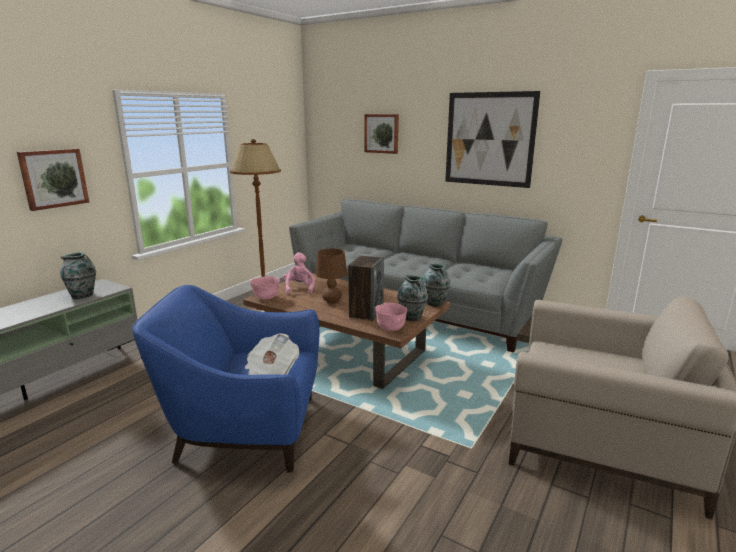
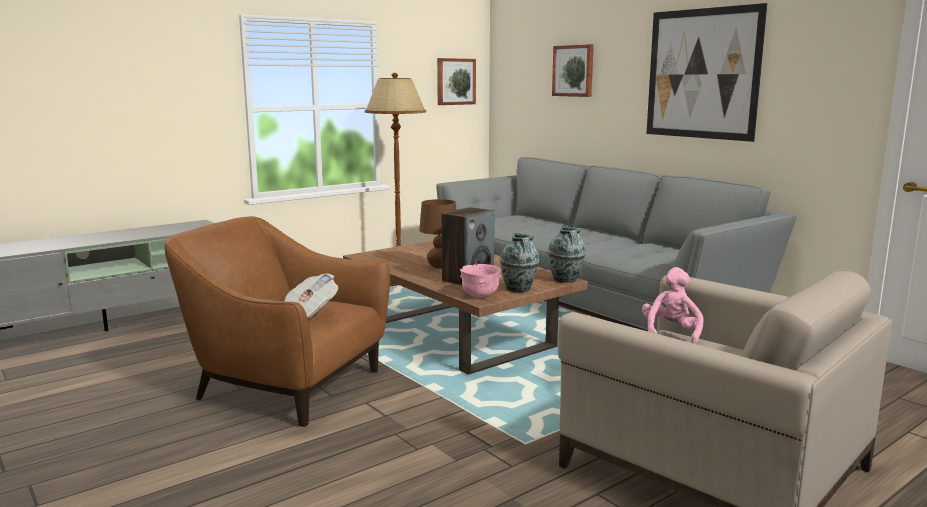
camera: 20 degrees right, 5 degrees down
picture [17,149,89,211] -> picture moved to [437,58,476,105]
vase [60,252,96,299] -> none
blue armchair [132,285,319,473] -> brown armchair [164,216,390,427]
pink bowl [250,276,280,300] -> none
pink plush toy [283,252,315,294] -> pink plush toy moved to [642,267,703,344]

